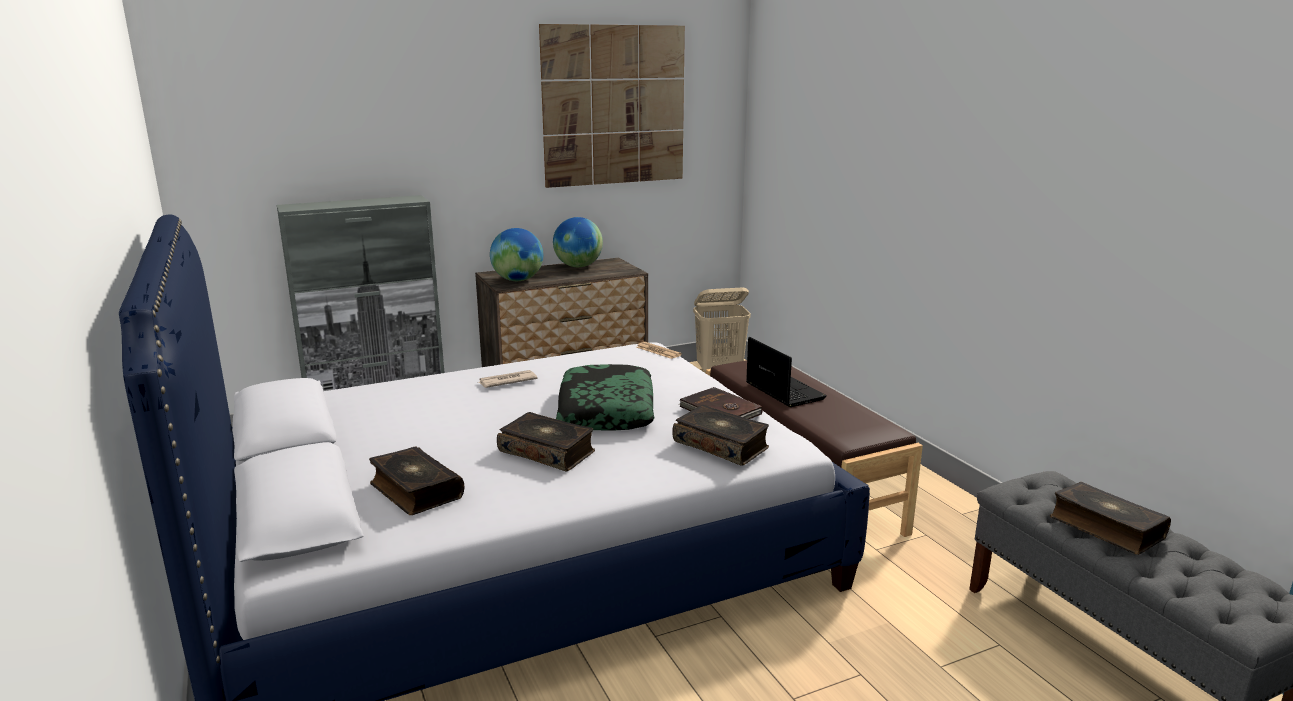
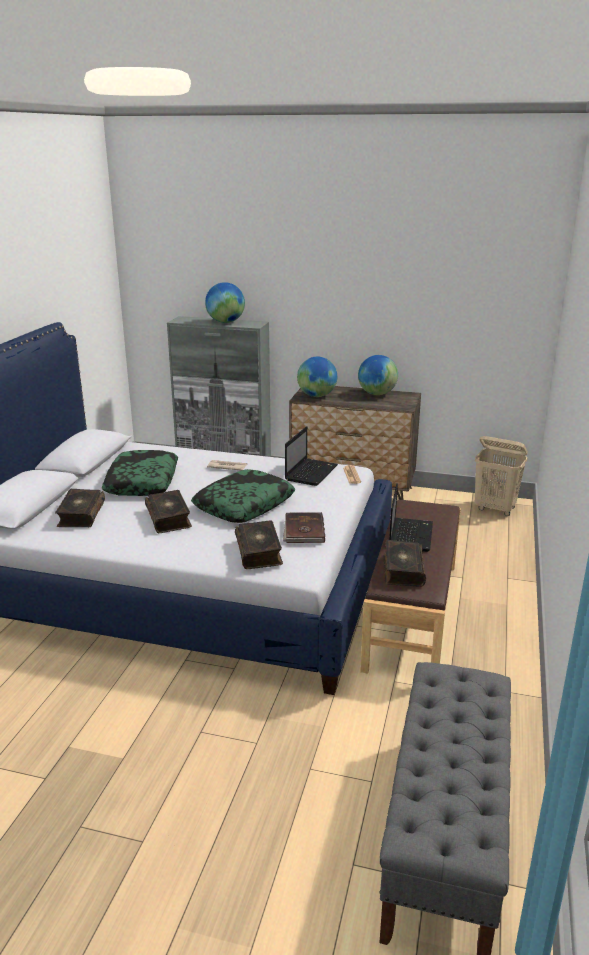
camera: 40 degrees right, 5 degrees up
picture [539,24,685,188] -> none
book [1050,482,1171,555] -> book moved to [384,540,426,587]
none -> pillow [102,450,178,496]
none -> globe [205,282,245,323]
none -> laptop [285,426,338,486]

